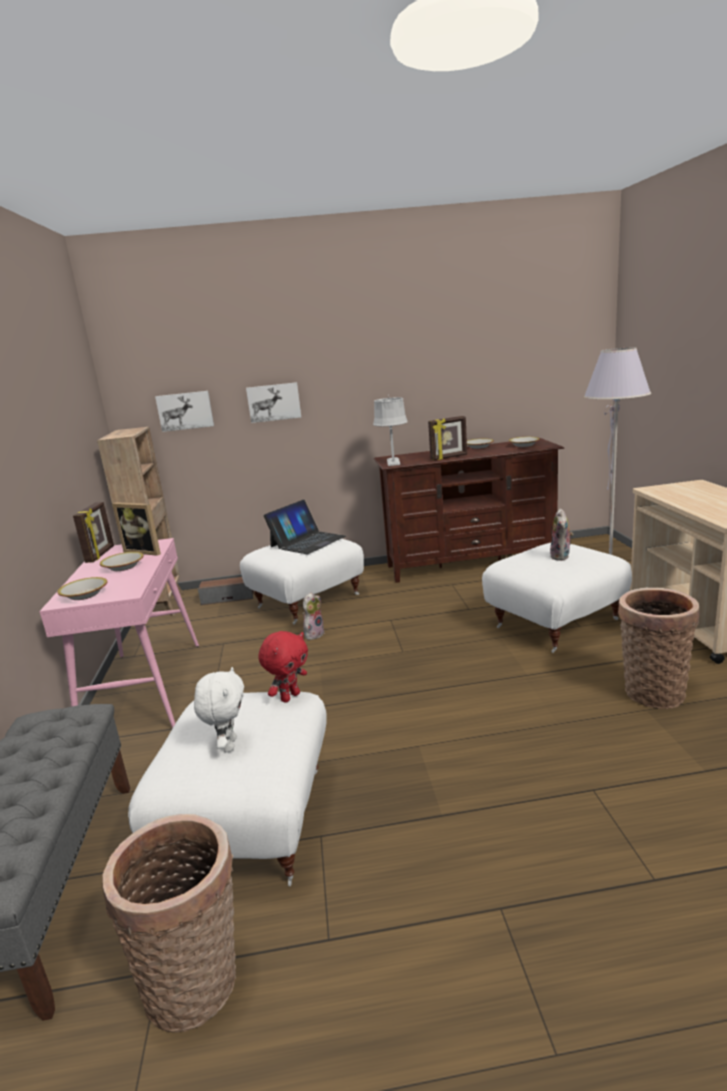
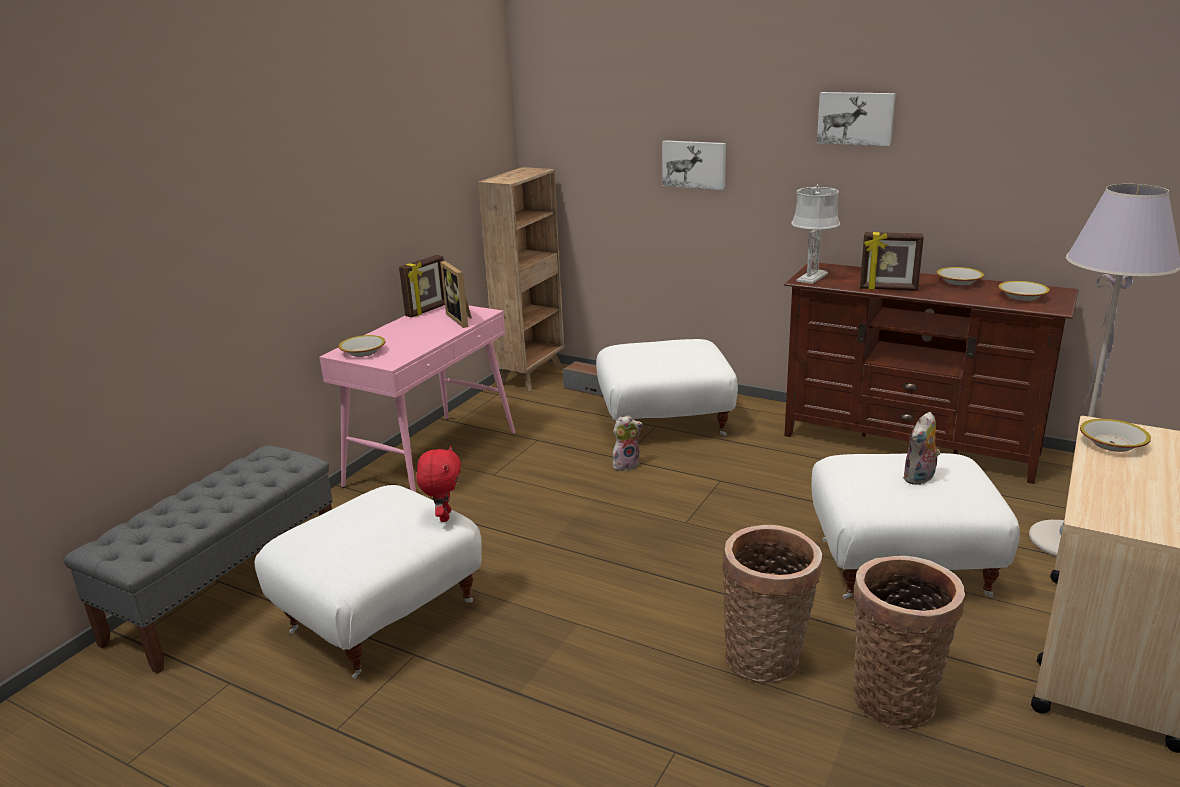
camera: 35 degrees right, 5 degrees up
bowl [100,552,144,571] -> bowl moved to [1080,419,1151,452]
basket [102,814,236,1033] -> basket moved to [722,525,822,683]
picture [155,391,214,432] -> picture moved to [817,92,896,146]
white plush toy [194,667,244,752] -> none
red plush toy [258,631,308,703] -> red plush toy turned 75 degrees counterclockwise [417,446,461,522]
laptop [263,500,346,554] -> none

